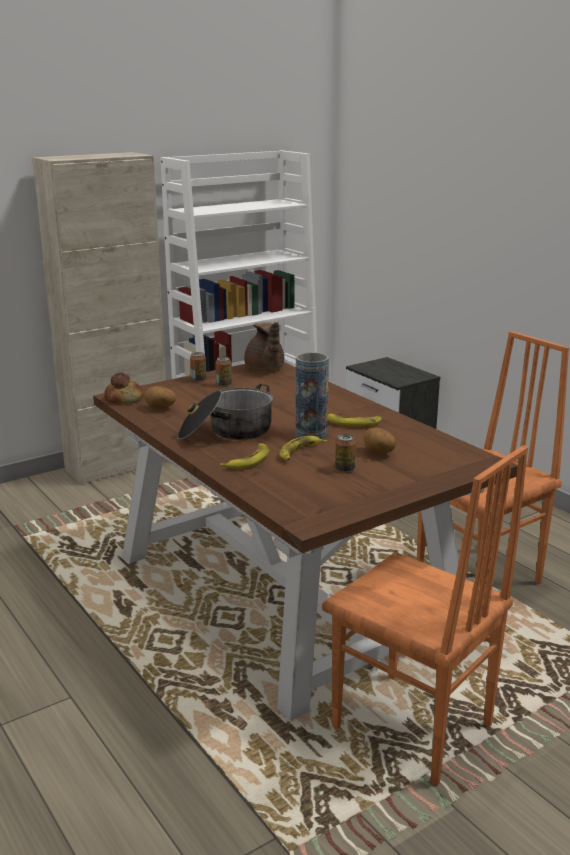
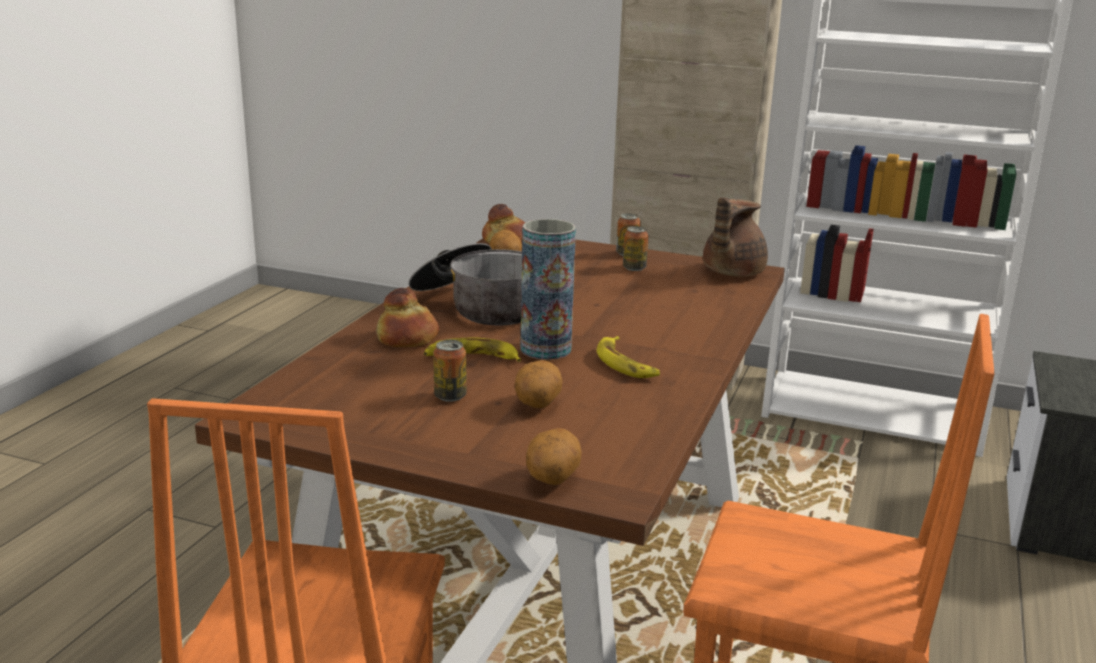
camera: 55 degrees right, 0 degrees up
banana [220,443,269,469] -> bread [376,288,439,348]
none -> potato [526,428,582,485]

